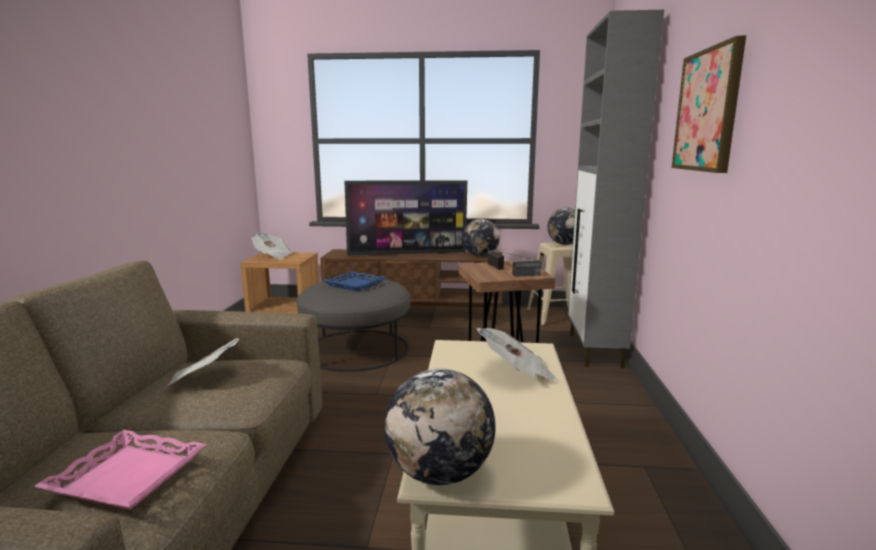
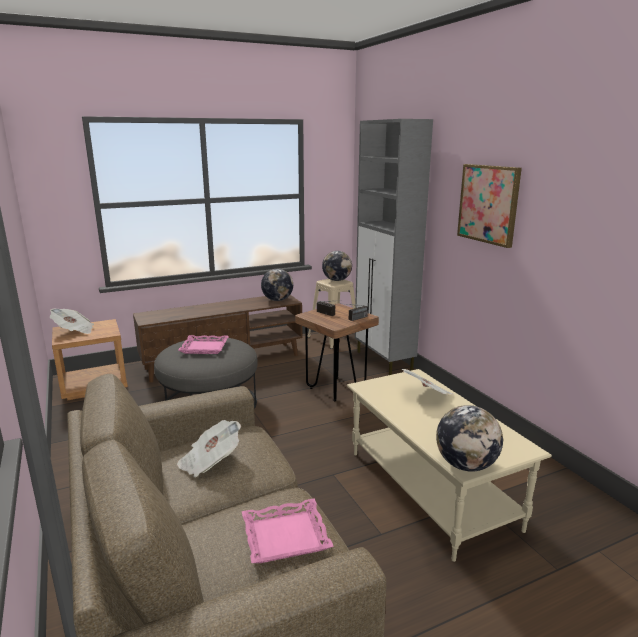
camera: 30 degrees left, 5 degrees up
blue tray [323,271,386,291] -> pink tray [178,335,229,354]
television [344,180,467,256] -> none

